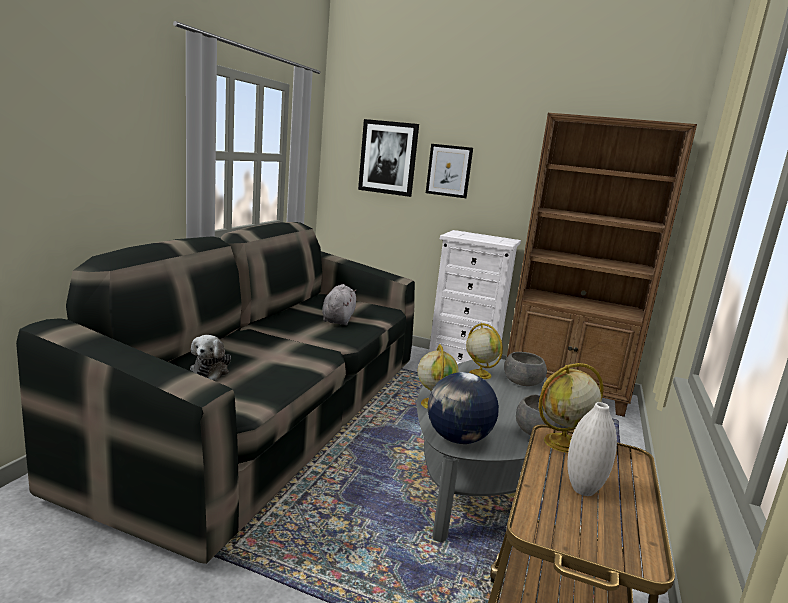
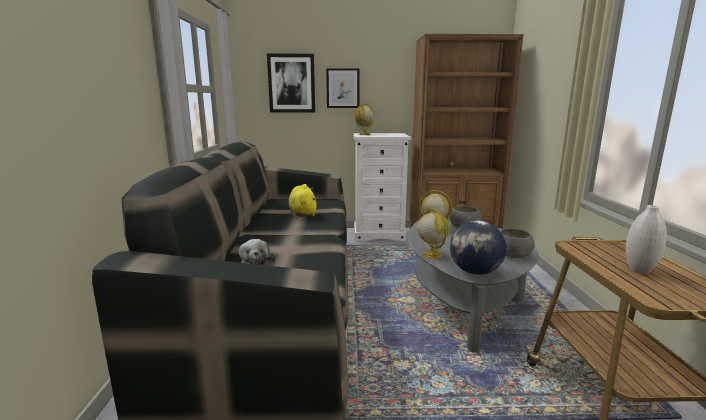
camera: 20 degrees left, 0 degrees up
grey plush toy [322,284,356,325] -> yellow plush toy [289,184,317,217]
globe [539,363,604,453] -> globe moved to [355,103,374,135]

